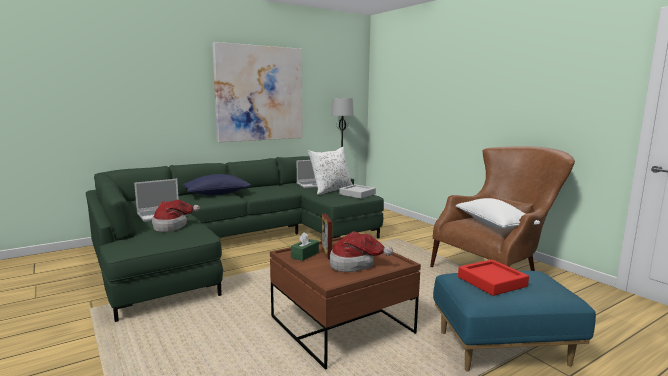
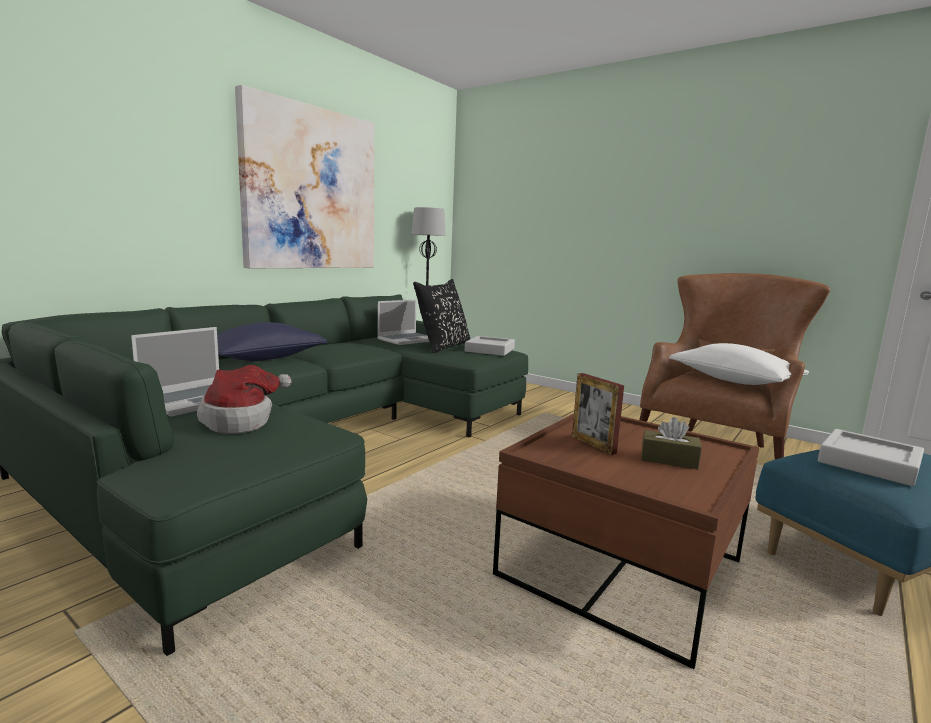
camera: 20 degrees left, 0 degrees up
green tissue box [291,232,319,261] -> none
white pillow [308,147,353,195] -> black pillow [413,279,470,353]
hat [330,231,393,272] -> brown tissue box [641,417,702,469]
red tray [458,259,529,296] -> grey tray [818,429,924,486]

